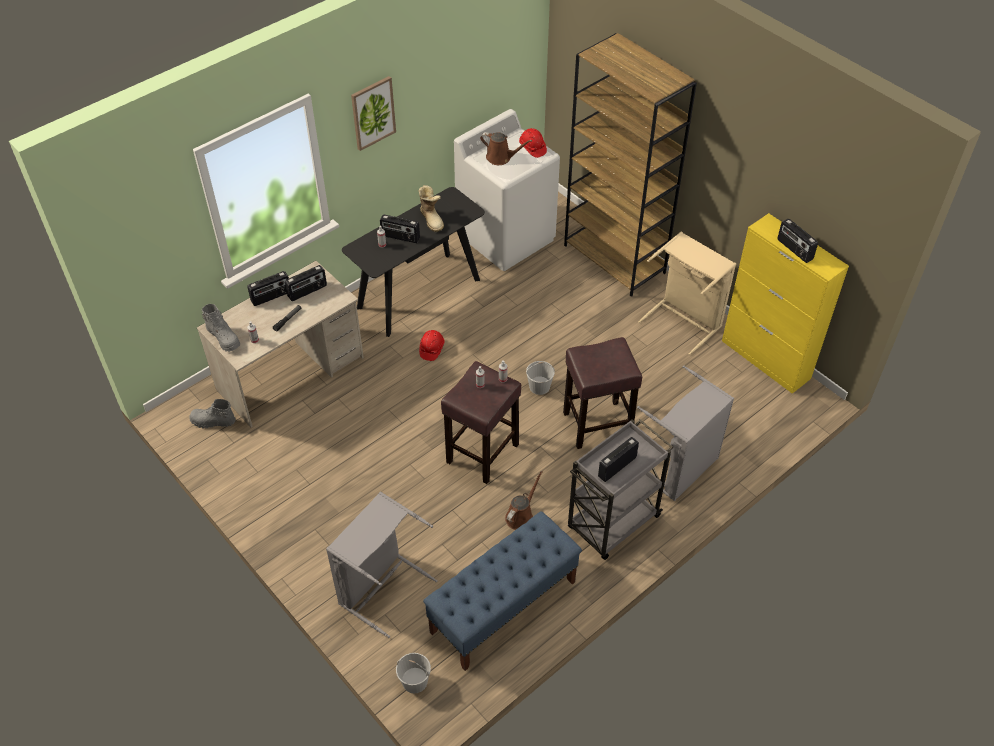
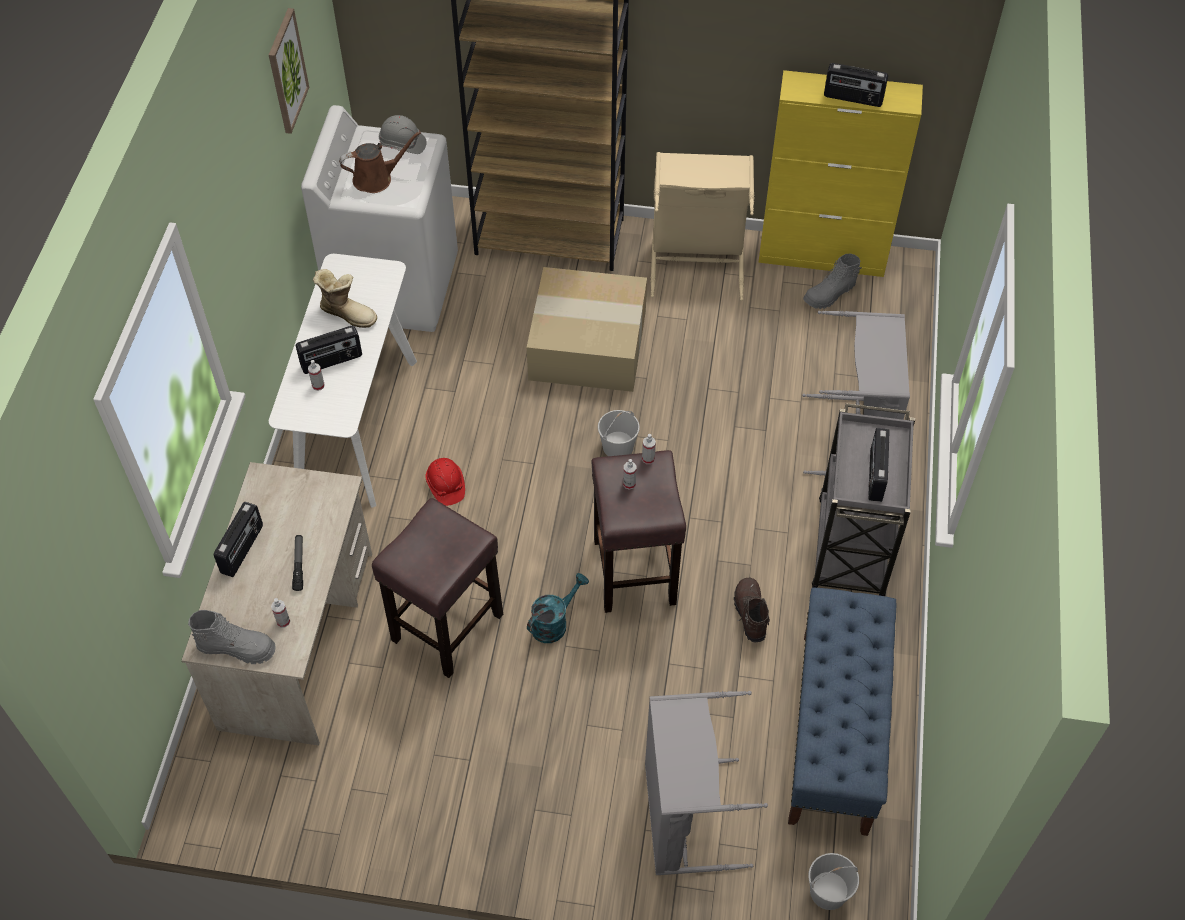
camera: 40 degrees left, 5 degrees up
grey boot [189,399,236,428] -> grey boot moved to [803,253,862,309]
radio [285,265,327,301] -> none
black console table [342,187,485,337] -> white console table [269,254,417,507]
picture [351,76,396,151] -> picture moved to [269,8,309,134]
brown watering can [505,471,543,530] -> brown boot [734,578,770,642]
red hard hat [519,128,547,158] -> grey hard hat [379,115,427,154]
brown stool [563,337,642,449] -> brown stool moved to [372,498,503,678]
none -> cardboard box [527,267,647,392]
none -> turquoise watering can [527,573,589,643]

